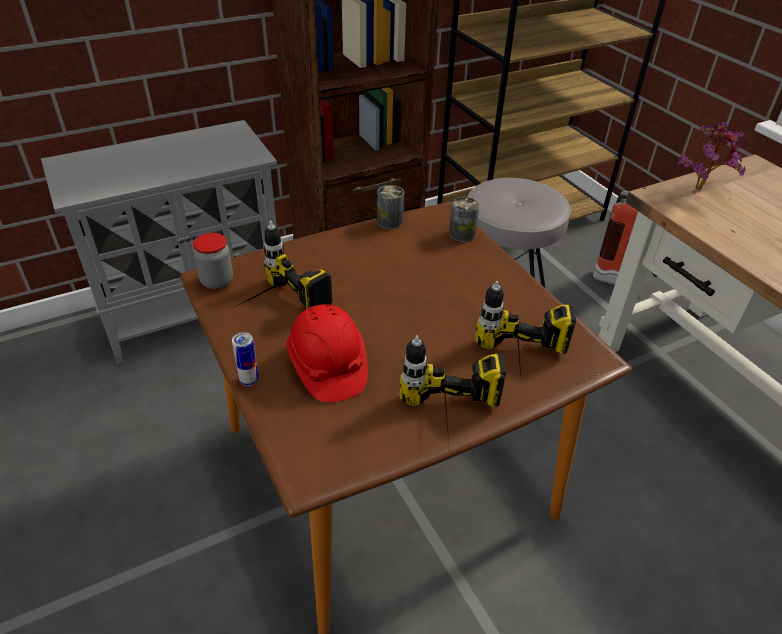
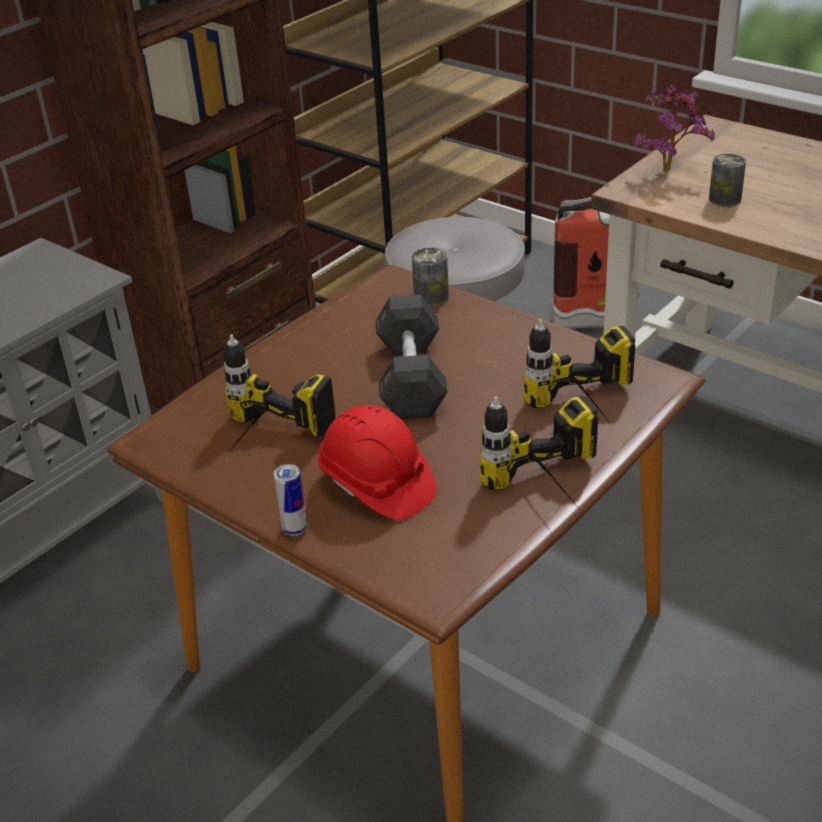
camera: 20 degrees left, 5 degrees down
jar [193,233,233,289] -> none
can [377,185,404,230] -> can moved to [709,154,746,207]
none -> grey dumbbell [375,295,448,419]

